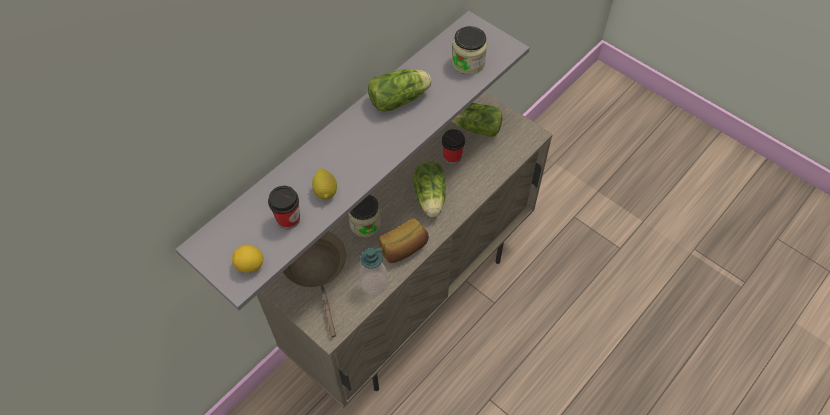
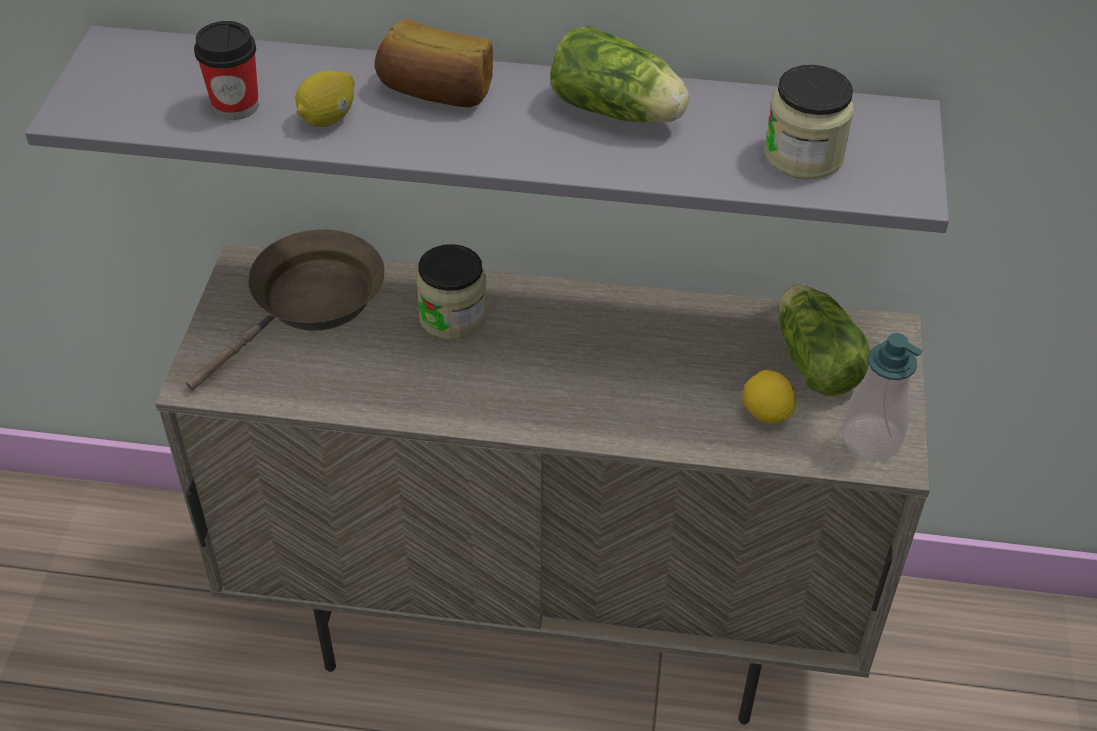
camera: 55 degrees right, 10 degrees down
lemon [232,245,264,273] -> lemon moved to [743,370,796,424]
soap dispenser [359,248,388,295] -> soap dispenser moved to [842,333,923,461]
bread [379,218,429,263] -> bread moved to [375,19,493,107]
lettuce [413,161,446,217] -> none
cup [442,129,465,164] -> none

